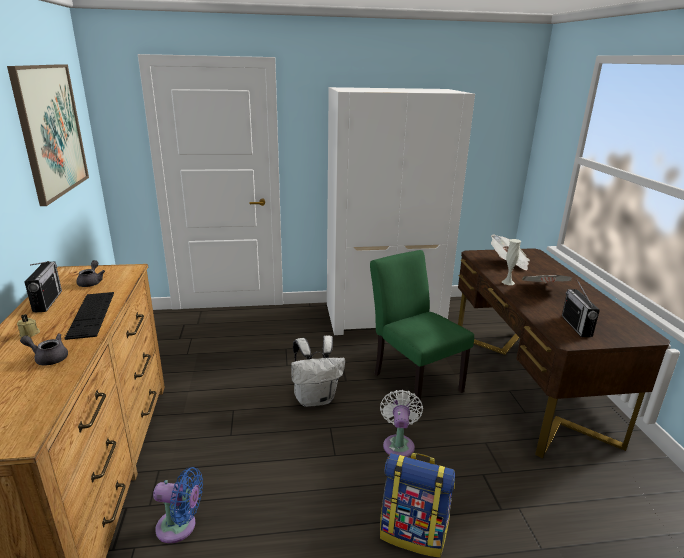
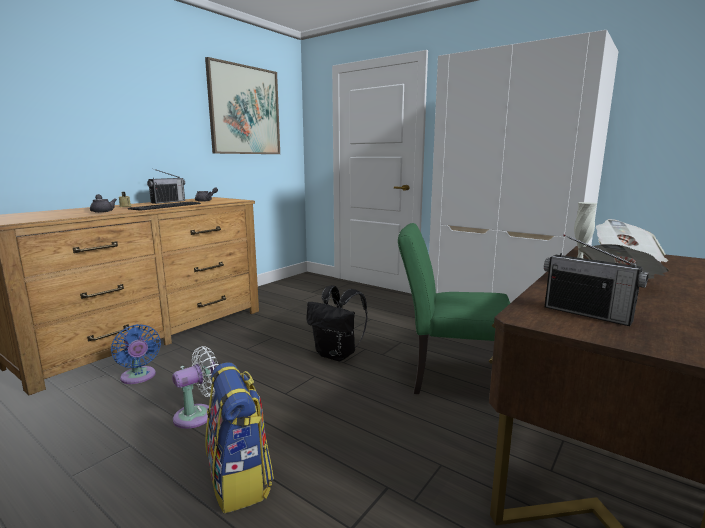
camera: 45 degrees right, 10 degrees down
white backpack [291,335,345,407] -> black backpack [306,285,368,361]
green chair [370,250,474,412] -> green chair turned 90 degrees counterclockwise [398,223,510,394]
white fan [380,390,423,457] -> white fan moved to [172,346,219,429]
radio [562,279,600,337] -> radio turned 90 degrees counterclockwise [544,234,649,326]

